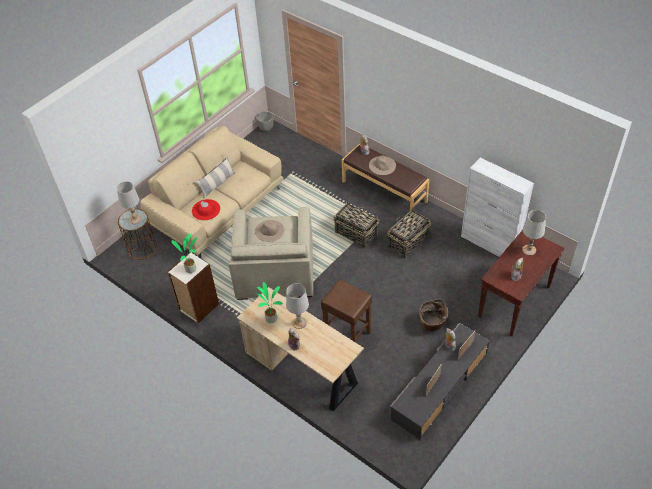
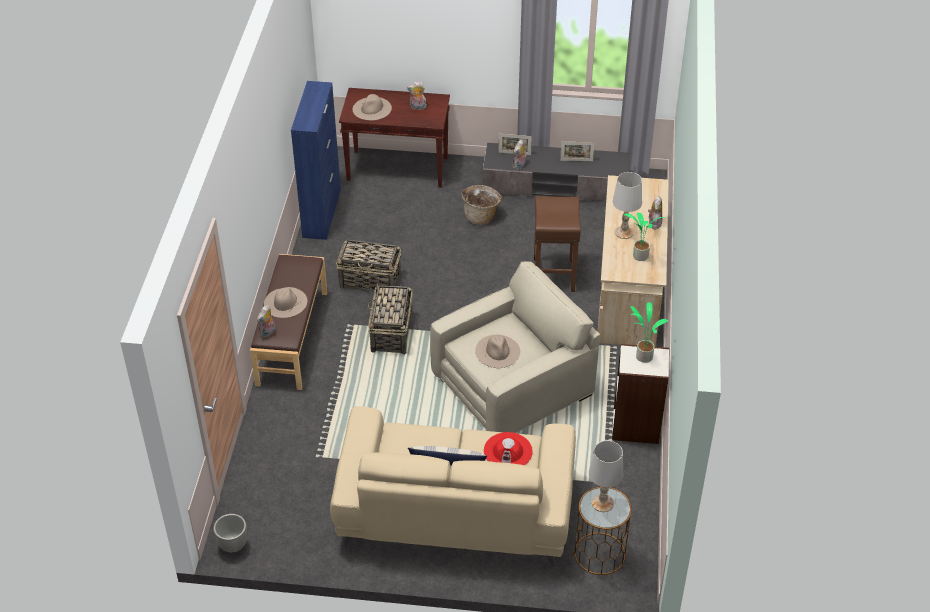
camera: 125 degrees left, 5 degrees down
white cabinet [461,158,534,257] -> blue cabinet [291,81,341,240]
white table lamp [522,210,546,255] -> beige hat [353,94,392,120]

